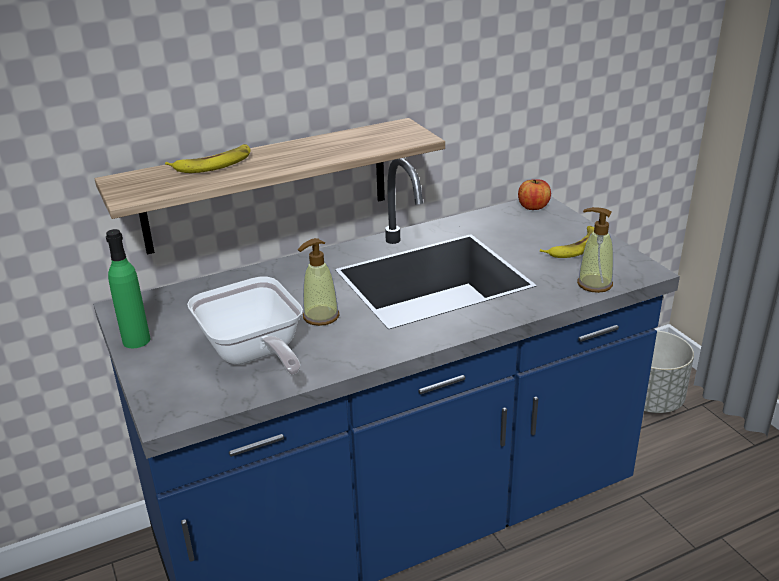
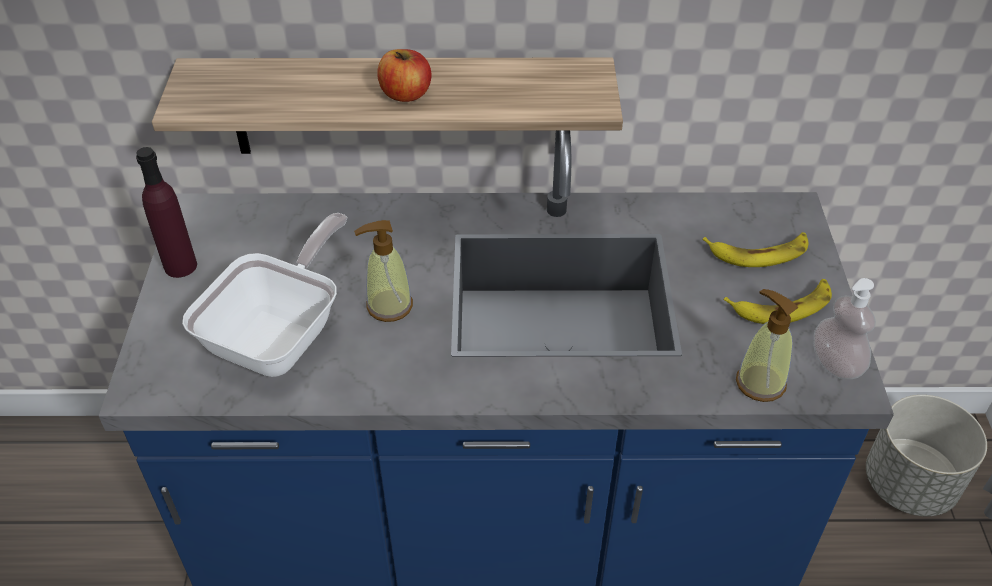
camera: 25 degrees right, 15 degrees up
green bottle [106,229,151,348] -> purple bottle [136,147,197,278]
banana [165,144,251,173] -> banana moved to [702,232,808,267]
frying pan [187,277,303,375] -> frying pan turned 150 degrees counterclockwise [182,213,347,377]
apple [518,179,551,210] -> apple moved to [377,49,432,102]
none -> soap dispenser [814,278,876,379]

